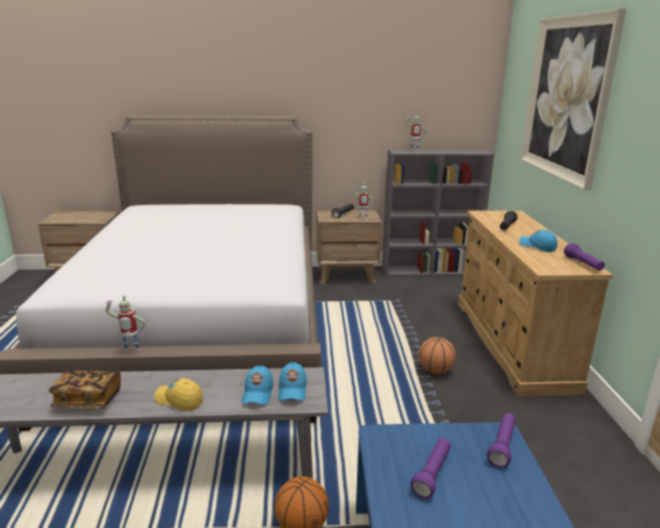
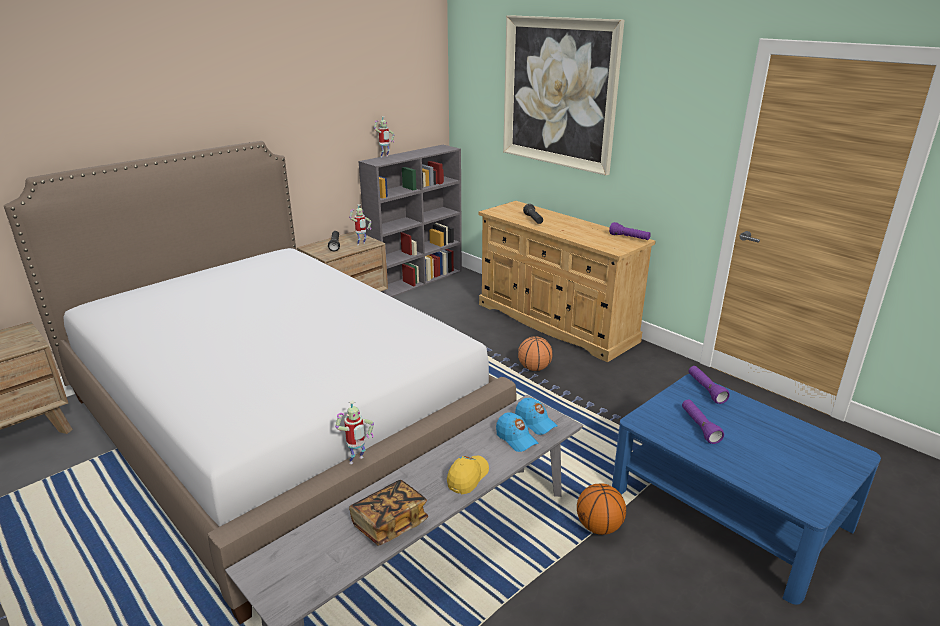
camera: 40 degrees left, 5 degrees up
yellow cap [154,378,203,412] -> yellow cap turned 135 degrees clockwise [447,456,489,494]
blue cap [519,230,558,252] -> none

